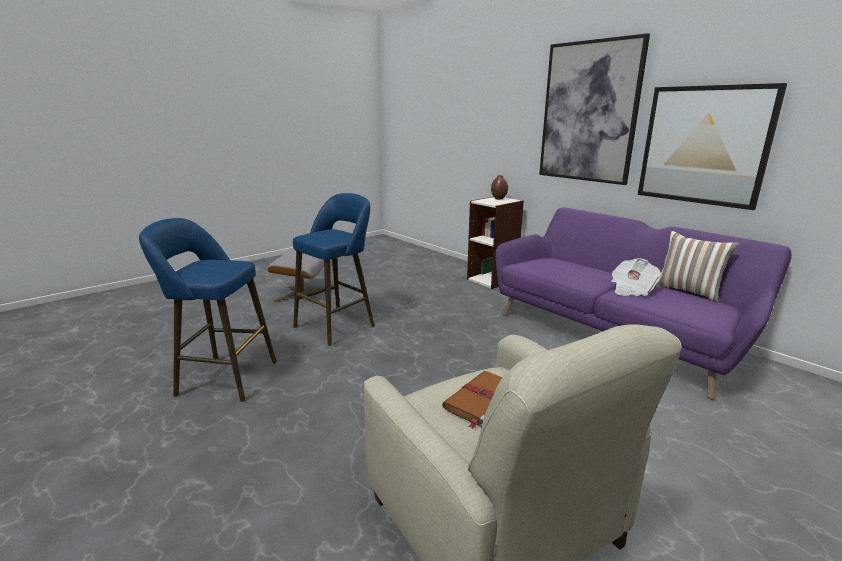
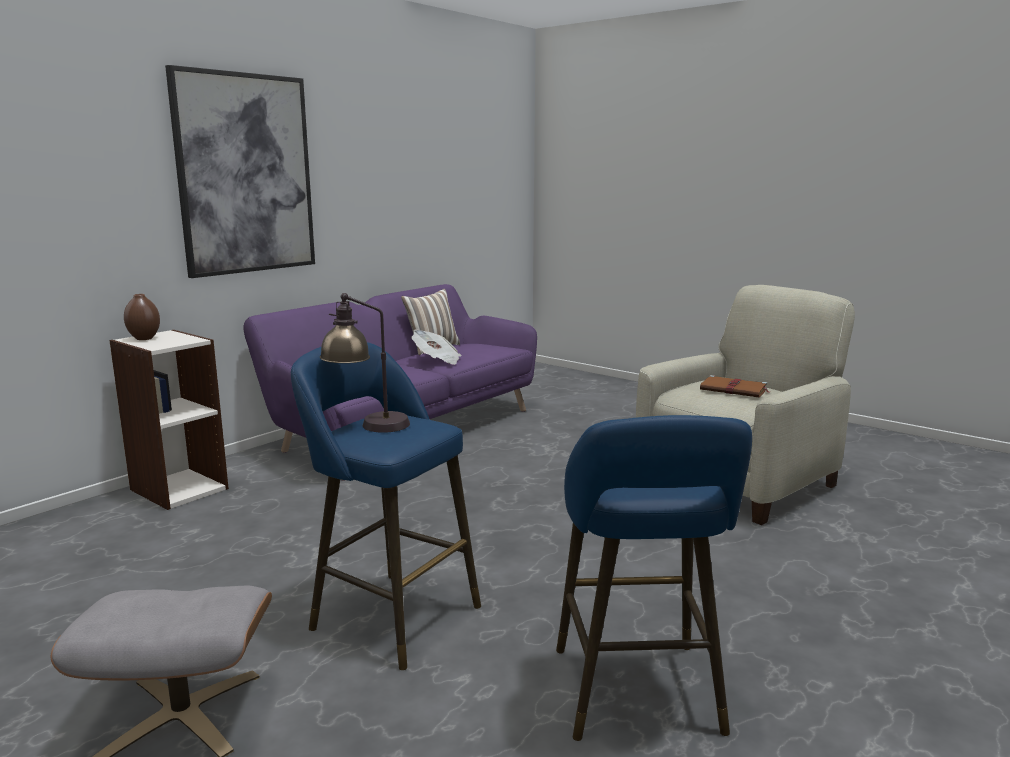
camera: 100 degrees left, 5 degrees down
picture [638,83,787,210] -> none
none -> table lamp [320,293,410,433]

